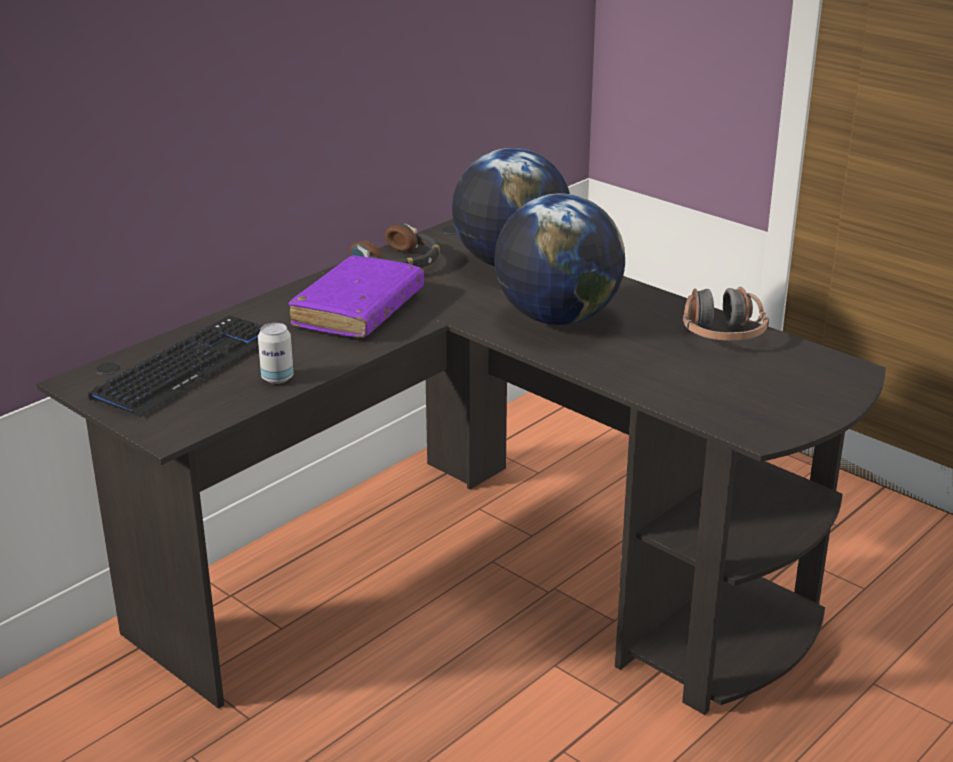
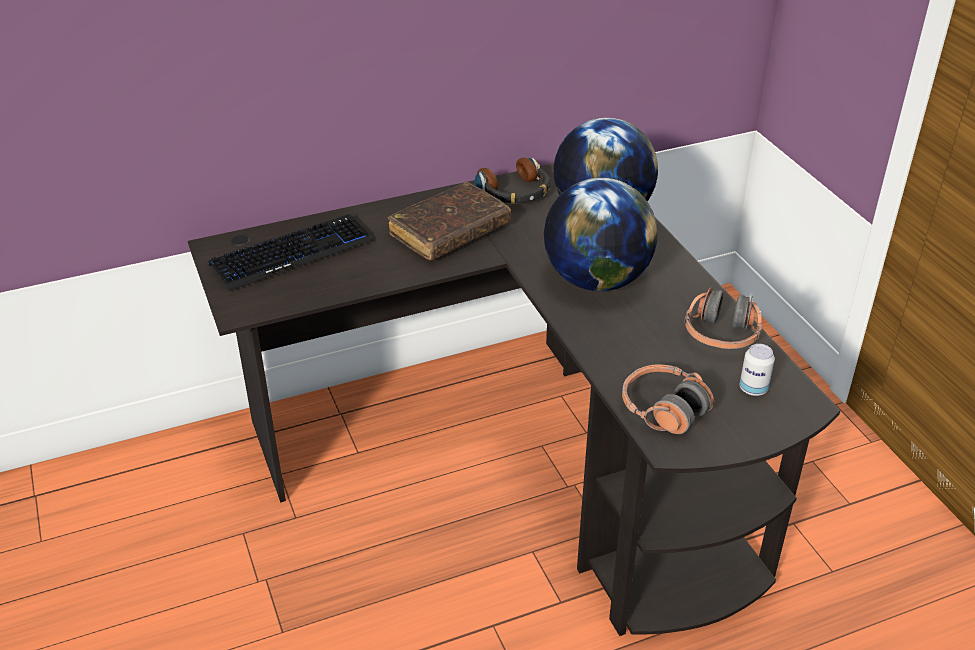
camera: 25 degrees right, 10 degrees up
can [258,323,293,384] -> can moved to [739,344,775,396]
purple book [289,255,424,338] -> brown book [388,182,511,261]
none -> headphones [622,364,714,434]

